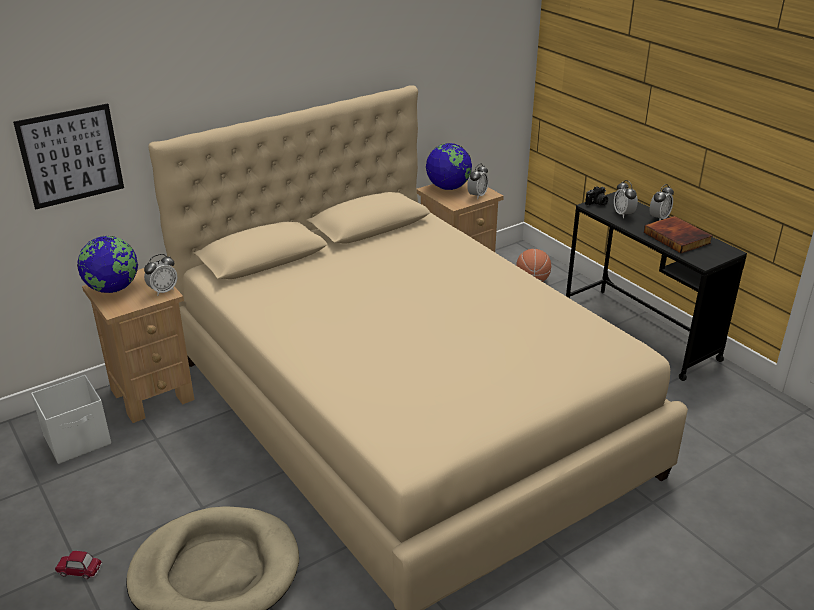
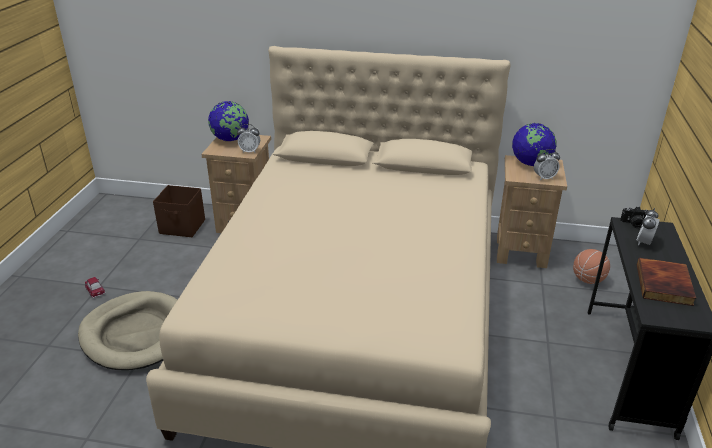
camera: 45 degrees right, 0 degrees up
picture [13,103,124,209] -> none
white storage box [31,375,111,464] -> brown storage box [153,185,205,237]
alarm clock [650,184,674,220] -> none

